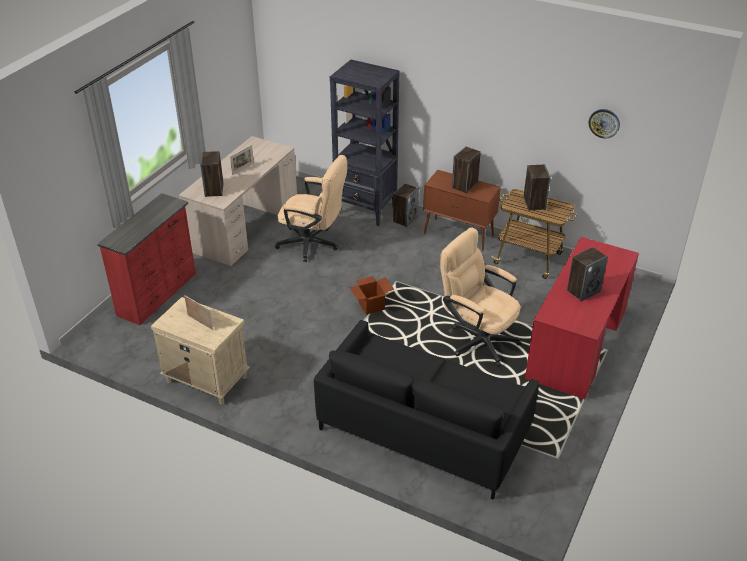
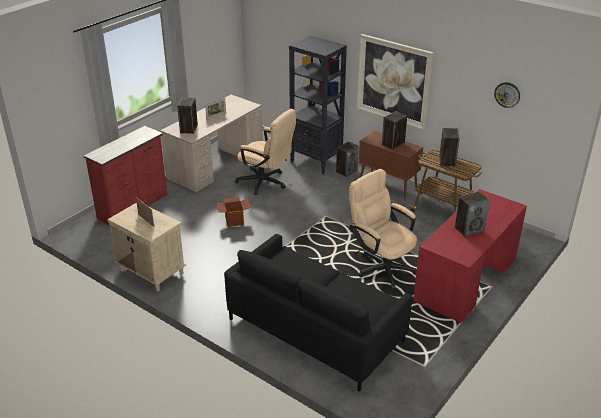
camera: 10 degrees right, 5 degrees down
cardboard box [350,276,394,315] -> cardboard box moved to [217,197,251,227]
none -> picture [357,34,434,130]

